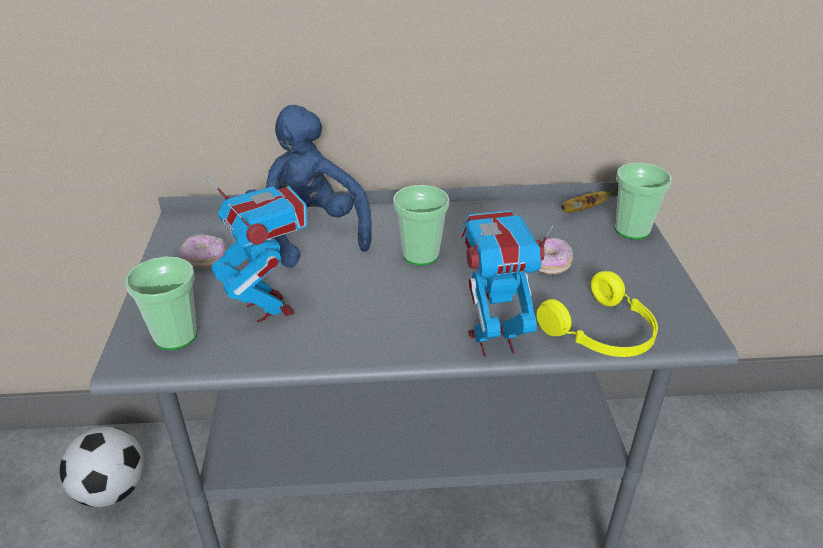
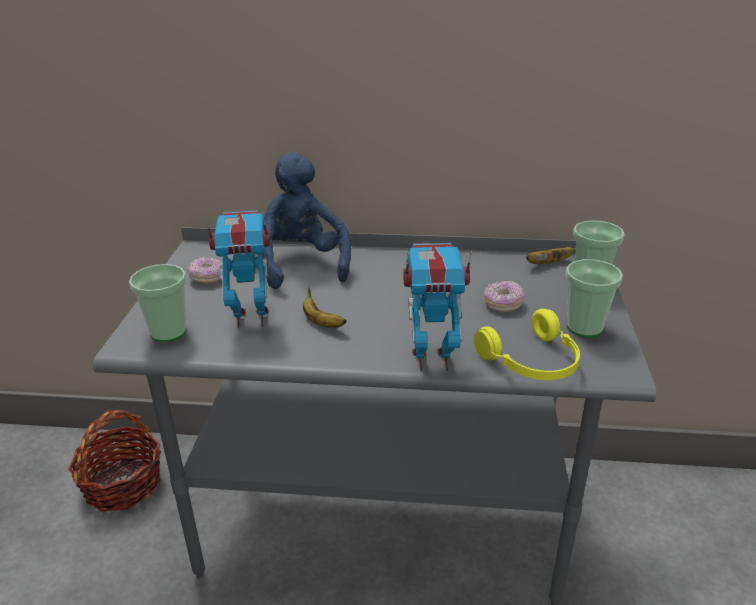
camera: 10 degrees right, 5 degrees down
football [60,427,144,507] -> basket [68,410,161,512]
toy robot [205,175,307,322] -> toy robot turned 75 degrees counterclockwise [205,211,270,328]
cup [393,185,450,266] -> cup moved to [566,259,623,337]
none -> banana [303,287,347,328]

